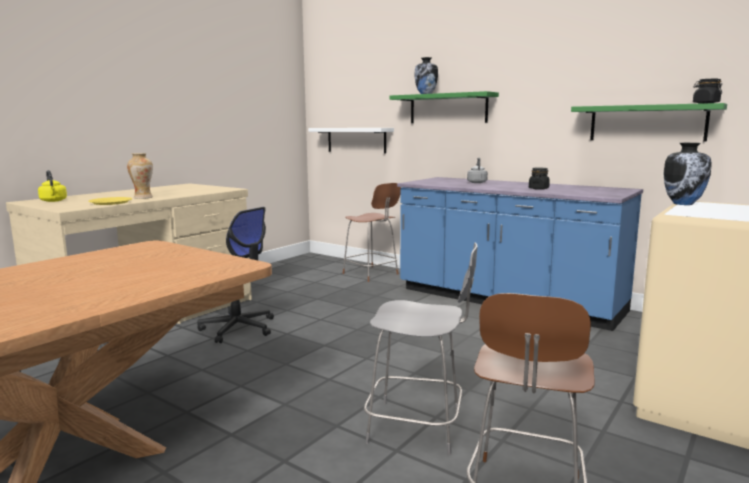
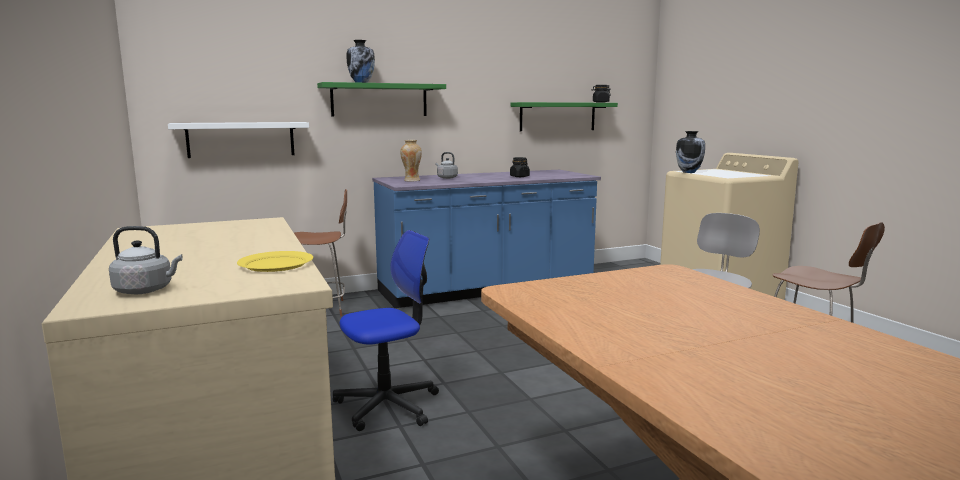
camera: 60 degrees left, 0 degrees up
yellow kettle [38,170,67,202] -> grey kettle [109,226,182,294]
vase [127,153,153,199] -> vase moved to [400,140,422,182]

